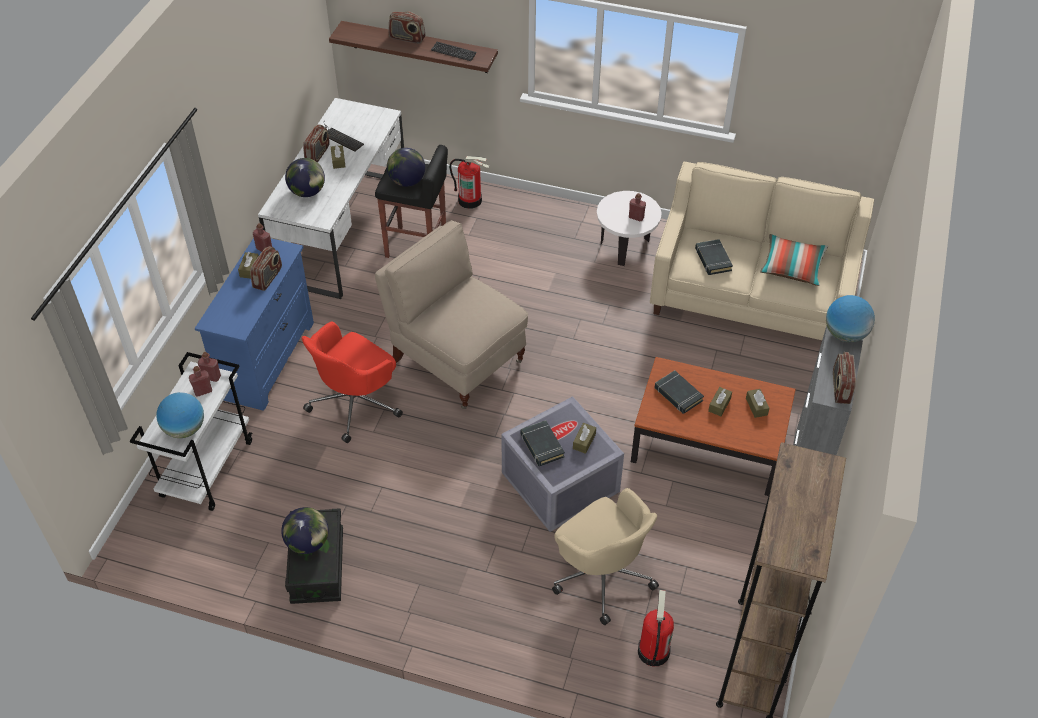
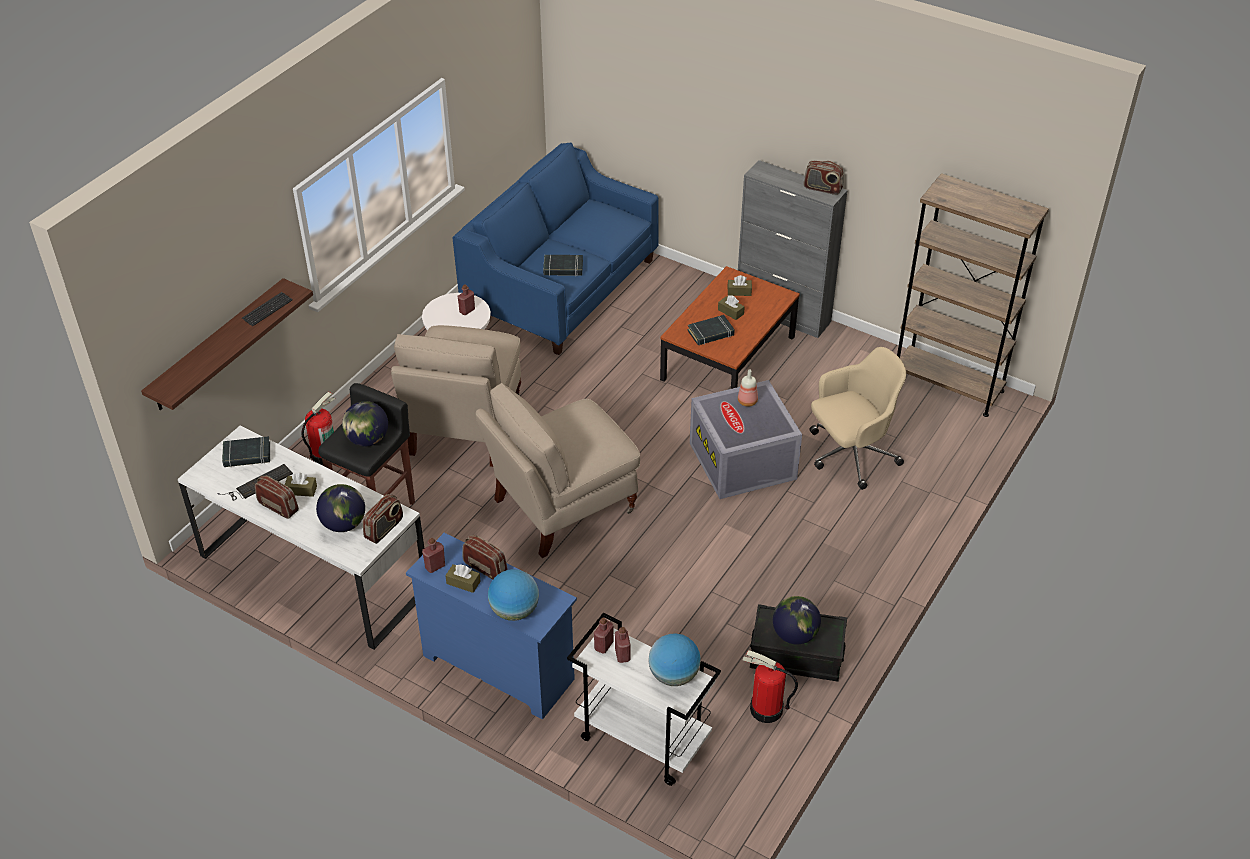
camera: 75 degrees left, 5 degrees down
red office chair [302,322,403,443] -> none
radio [388,11,426,44] -> radio moved to [363,494,403,544]
black book [521,420,565,466] -> black book moved to [222,436,270,467]
brown tissue box [573,423,596,454] -> bottle [738,370,758,407]
fire extinguisher [638,590,674,666] -> fire extinguisher moved to [742,650,798,723]
beige sofa [650,162,874,340] -> blue sofa [453,142,659,355]
pillow [760,234,828,286] -> none
globe [826,295,875,342] -> globe moved to [488,569,539,621]
none -> beige chair [391,325,521,467]

